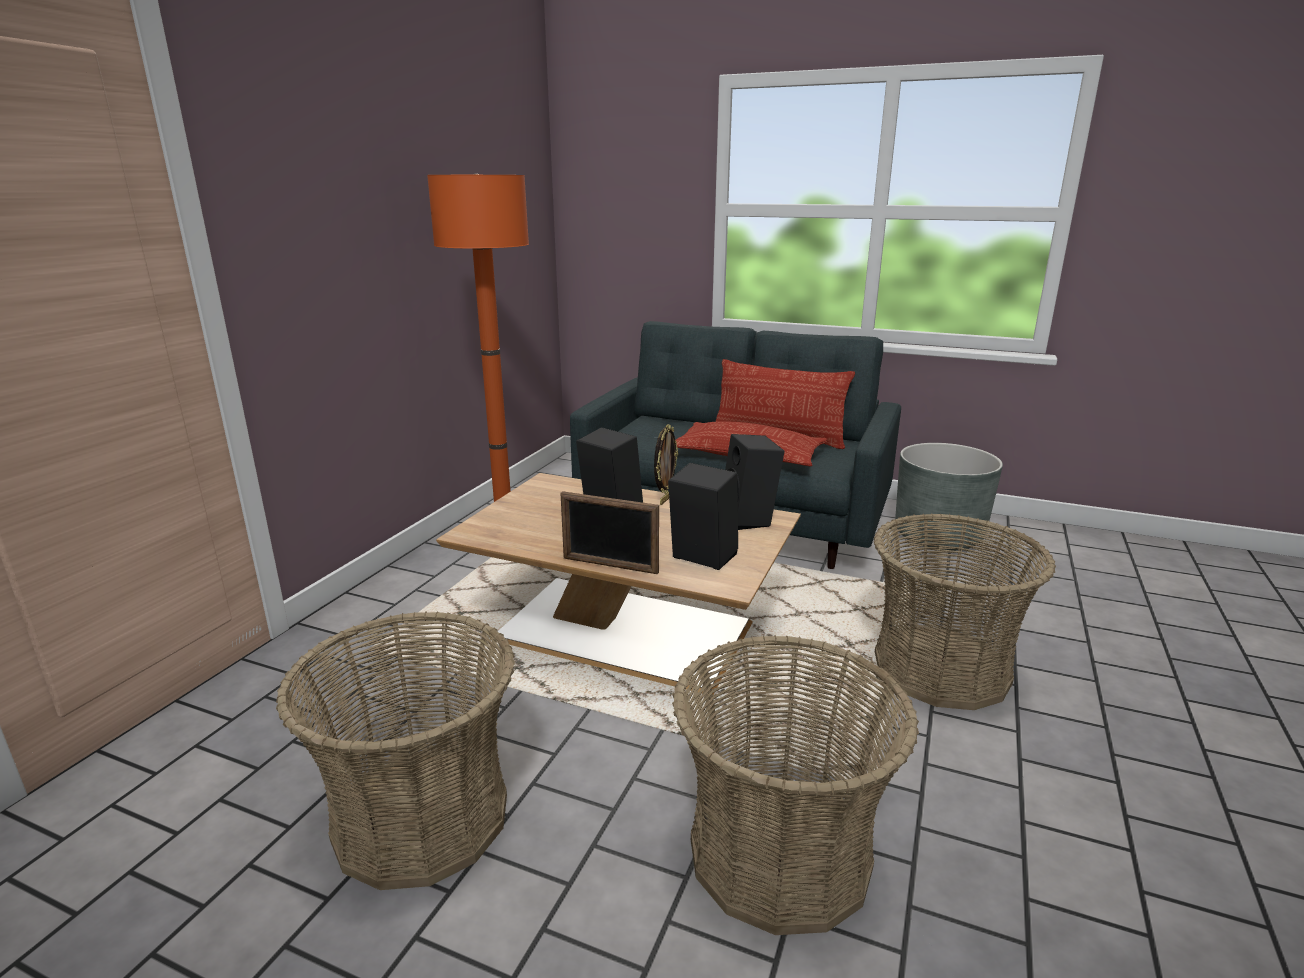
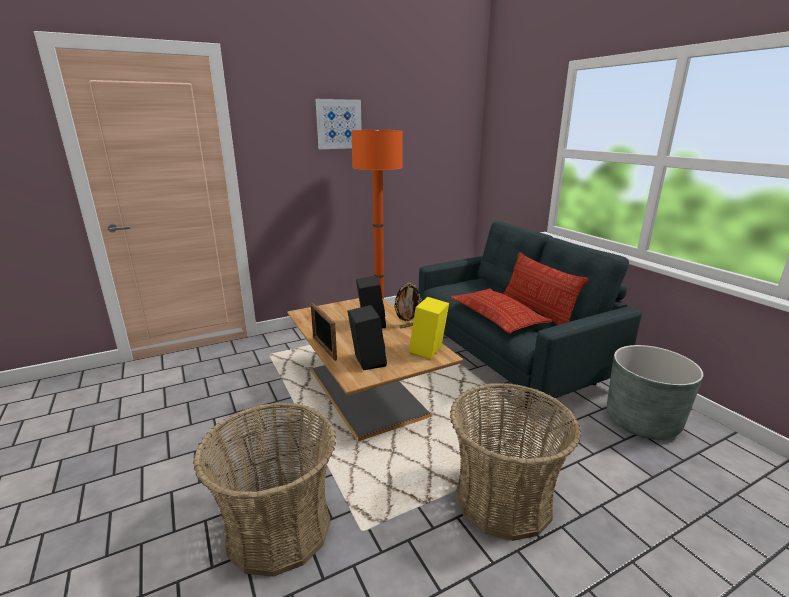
camera: 40 degrees right, 0 degrees up
basket [276,611,515,890] -> none
black speaker [725,434,785,530] -> yellow speaker [409,297,449,359]
none -> picture [315,99,362,149]

